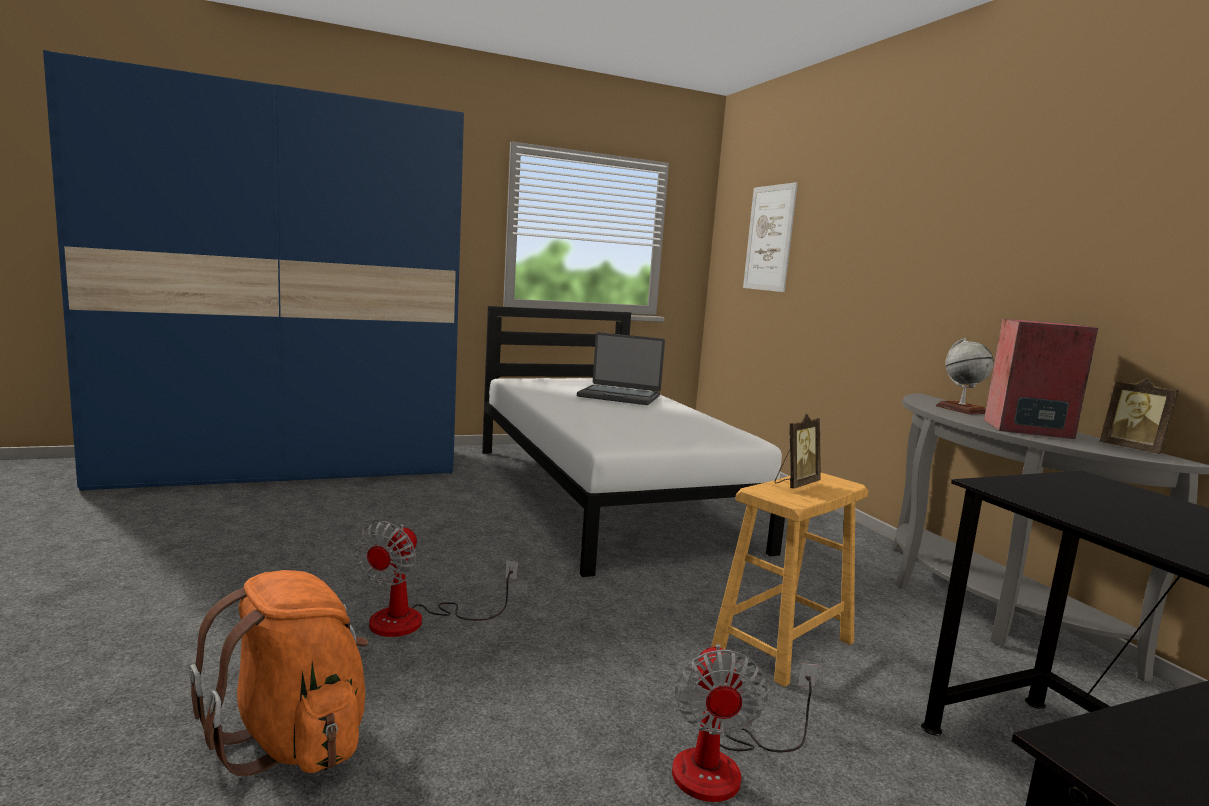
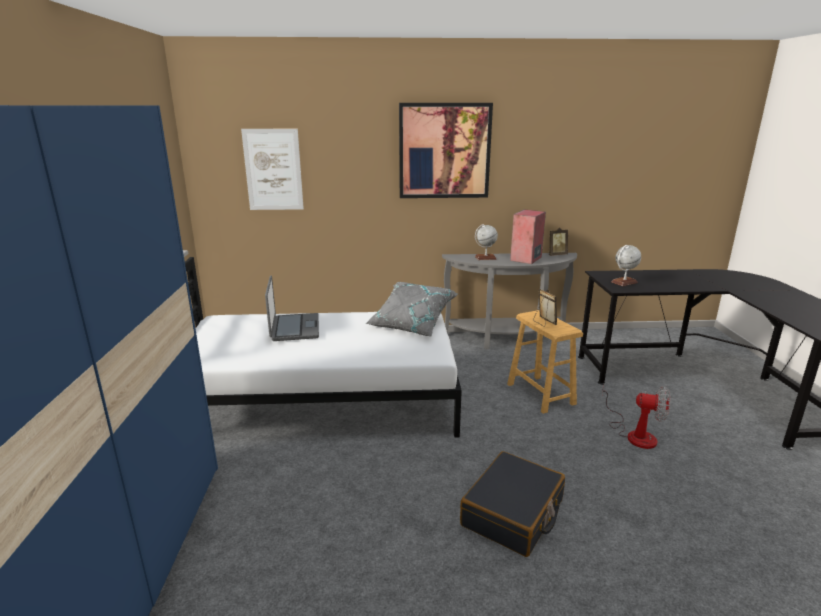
camera: 70 degrees left, 10 degrees up
orange backpack [189,570,368,776] -> none
fan [355,521,518,637] -> black suitcase [460,451,565,557]
laptop [577,332,665,405] -> laptop turned 45 degrees counterclockwise [265,275,319,341]
none -> grey pillow [366,282,458,337]
none -> picture [399,103,493,198]
none -> globe [611,245,641,286]

